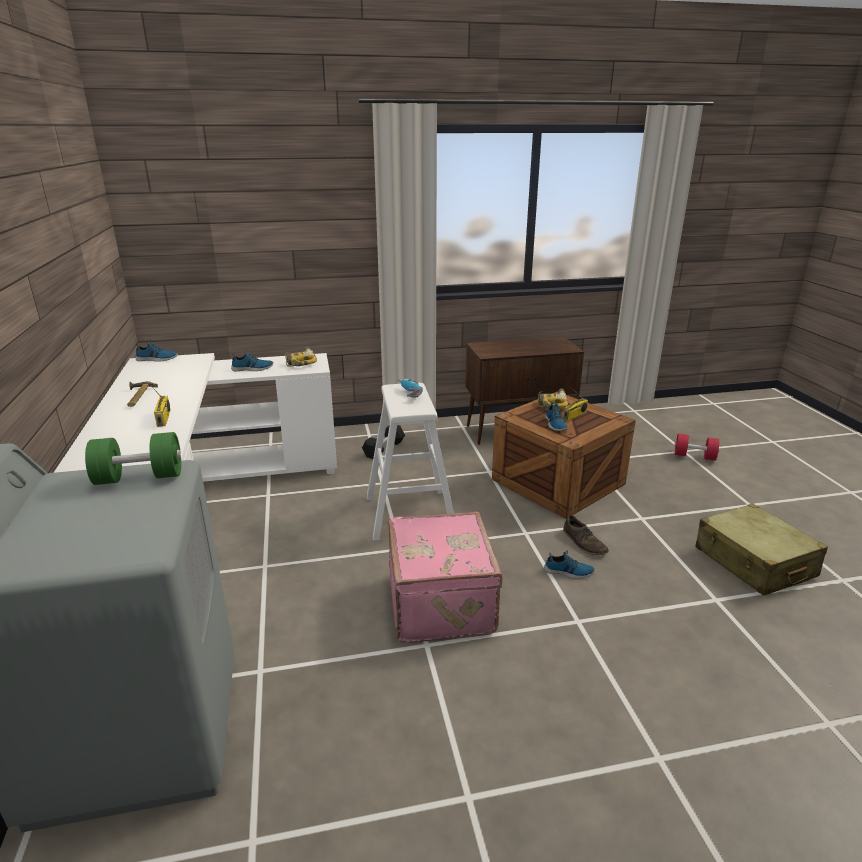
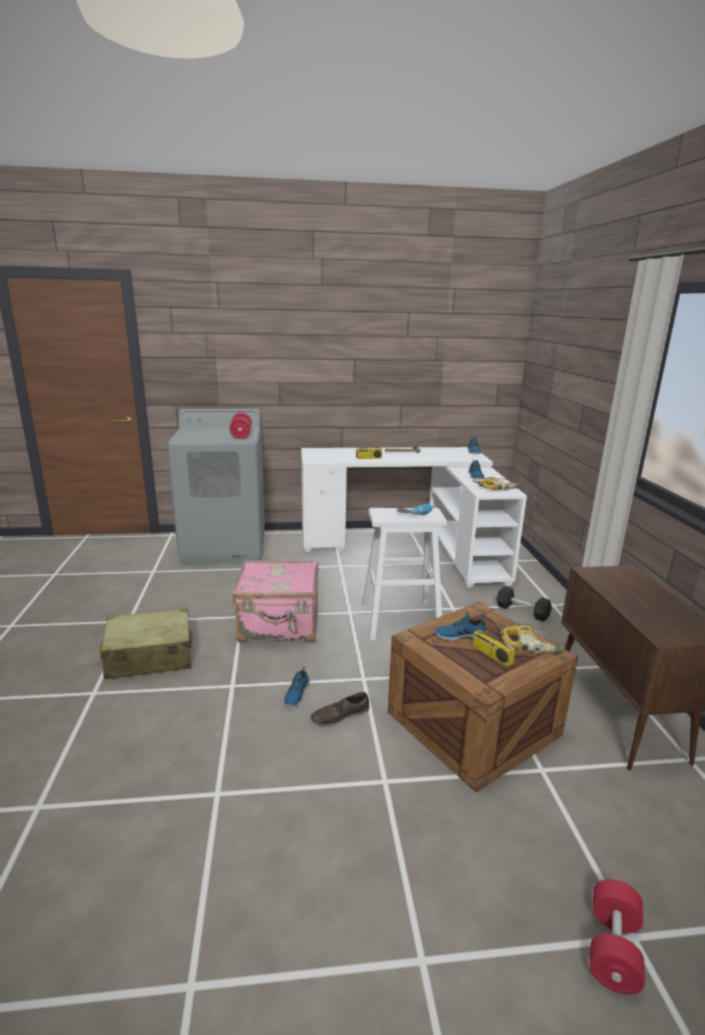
camera: 95 degrees right, 5 degrees down
green dumbbell [85,432,181,485] -> red dumbbell [230,412,252,439]
beige suitcase [696,504,828,596] -> beige suitcase moved to [100,608,192,679]

